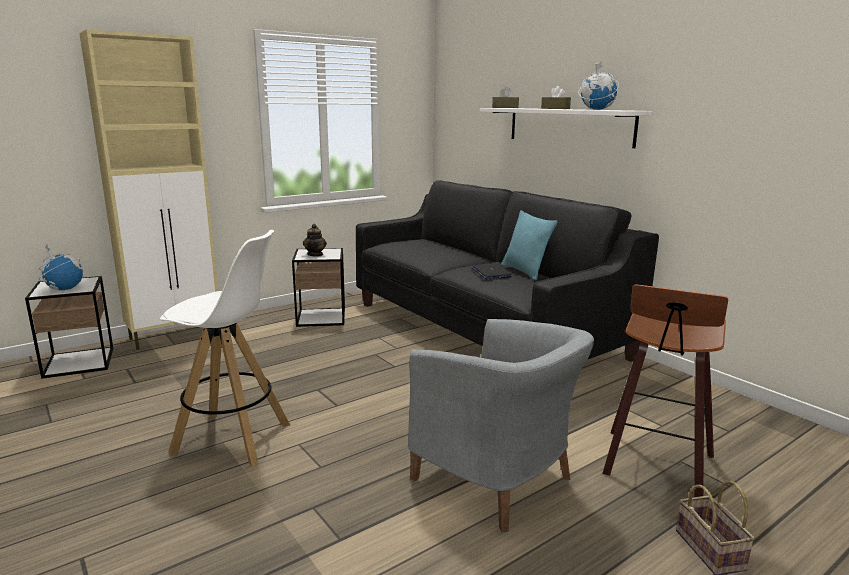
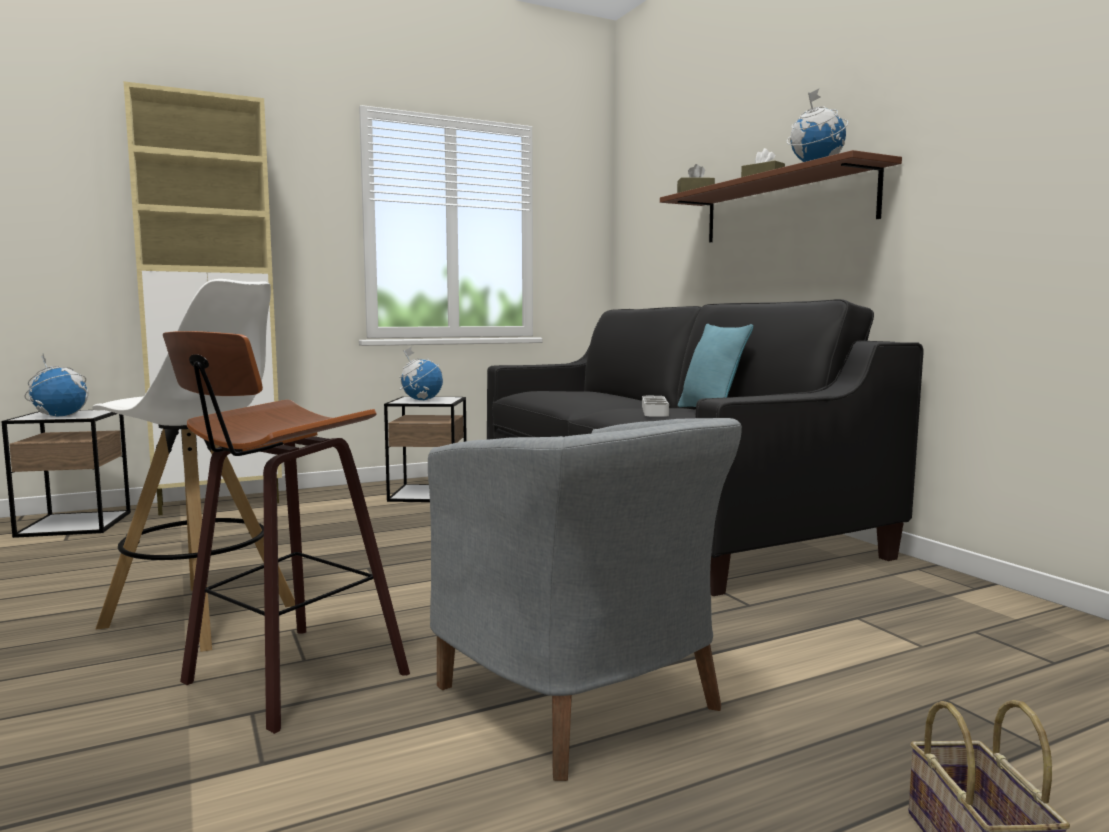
camera: 10 degrees right, 10 degrees down
teapot [303,224,327,257] -> globe [399,347,443,400]
laptop [471,264,512,279] -> grey tray [642,396,669,417]
white shelf [480,108,652,148] -> brown shelf [660,150,902,242]
stool [602,284,728,497] -> stool moved to [163,331,410,734]

